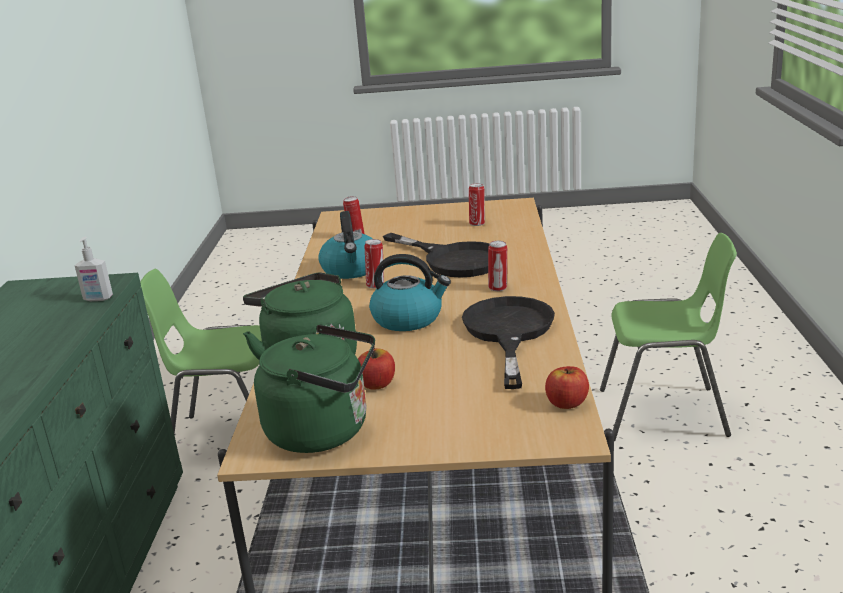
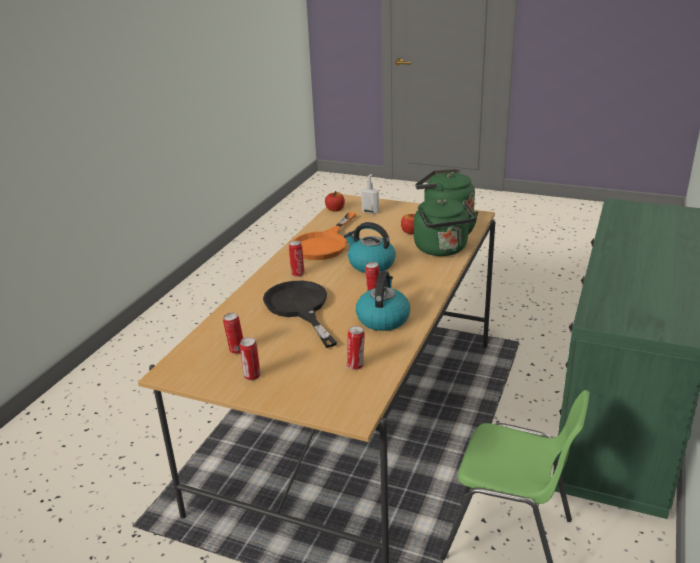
camera: 160 degrees left, 5 degrees up
soap dispenser [75,237,113,301] -> soap dispenser moved to [361,174,379,214]
black frying pan [462,296,555,389] -> orange frying pan [293,212,356,260]
green chair [600,233,737,441] -> none
none -> can [240,337,260,380]

